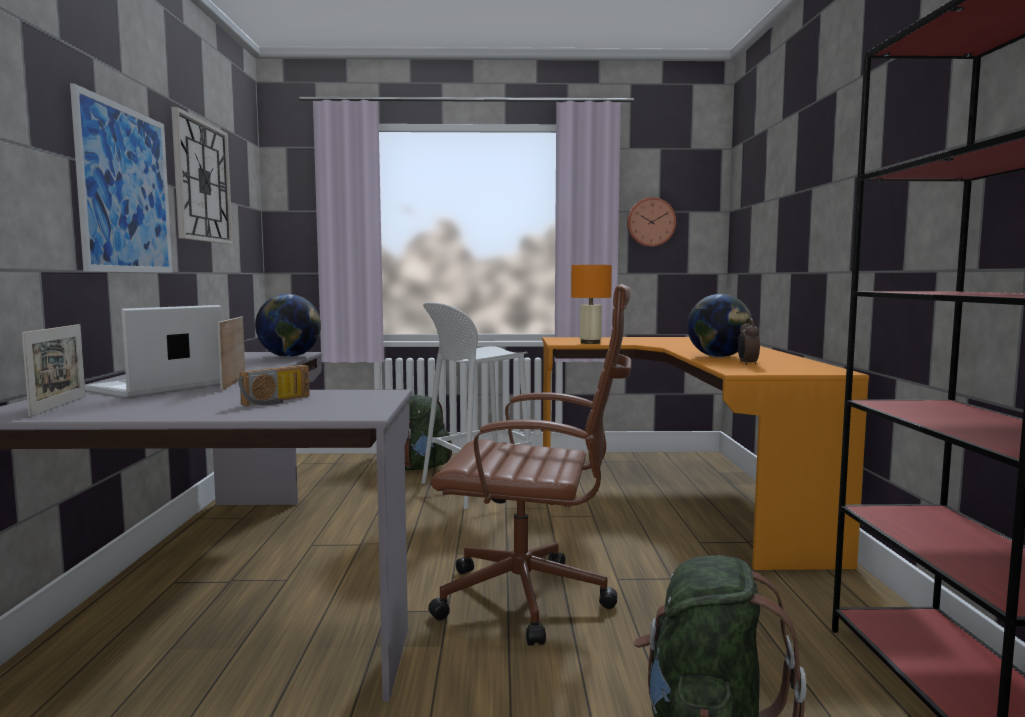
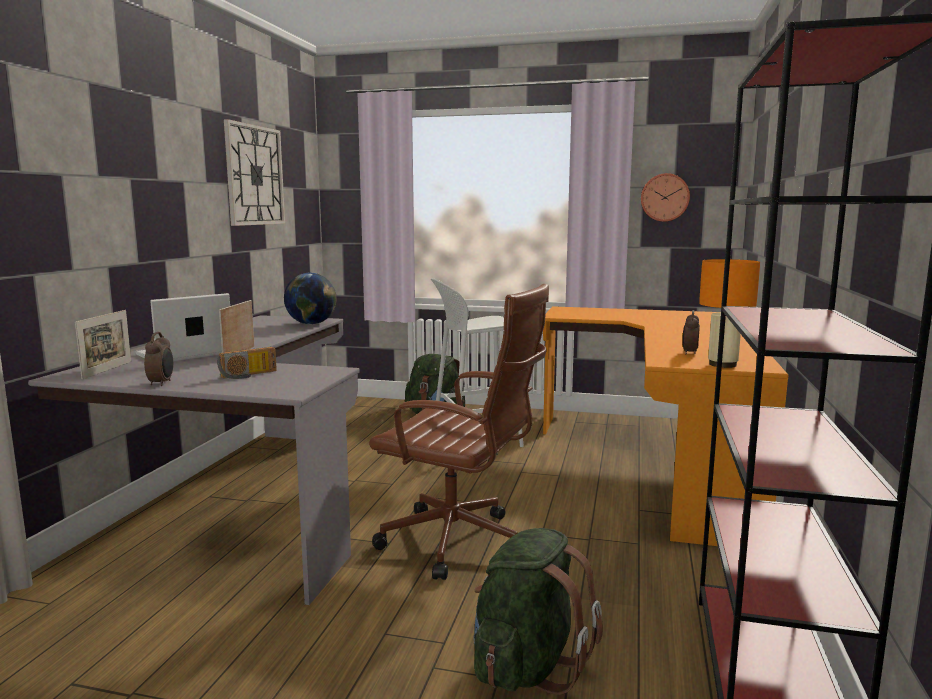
camera: 15 degrees right, 5 degrees up
picture [70,83,172,273] -> none
orange table lamp [571,265,612,344] -> orange table lamp moved to [699,259,760,368]
globe [687,294,752,357] -> none
none -> alarm clock [144,332,173,386]

